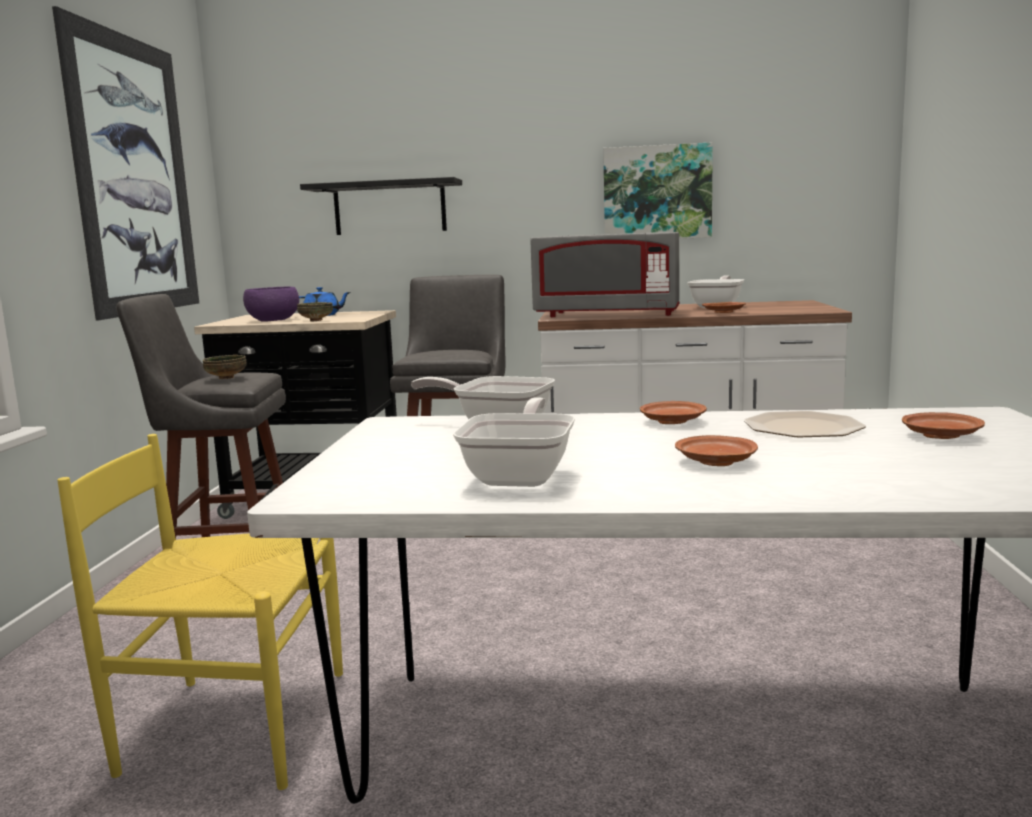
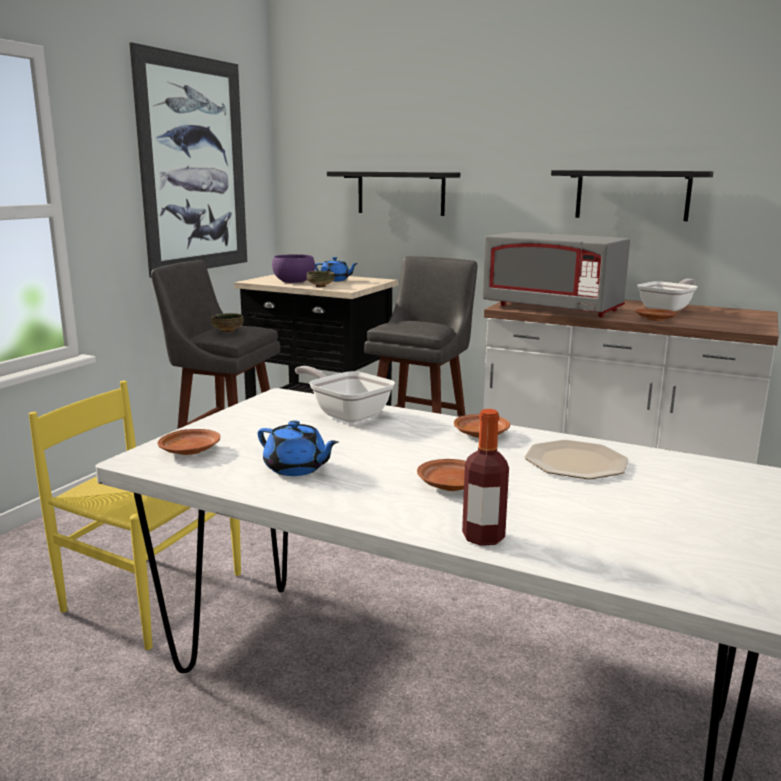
camera: 20 degrees right, 5 degrees up
frying pan [453,397,575,487] -> blue teapot [258,420,339,476]
picture [603,142,713,239] -> black shelf [551,170,713,221]
brown plate [902,412,985,439] -> brown plate moved to [158,429,220,455]
none -> bottle [462,409,509,546]

